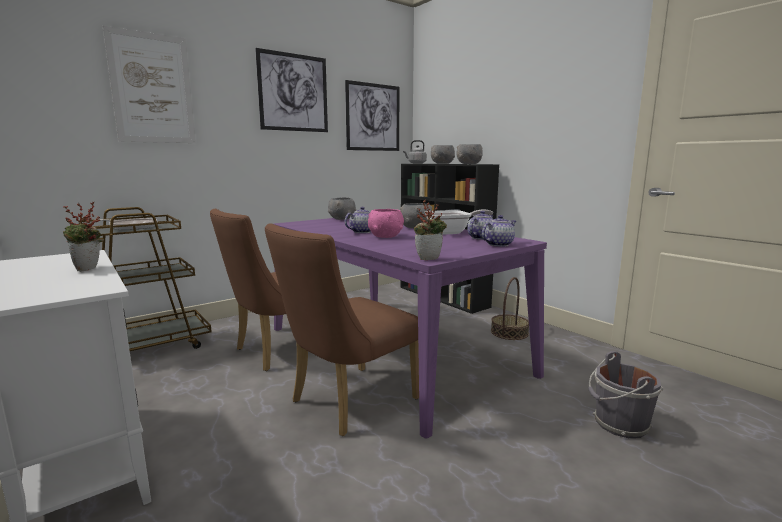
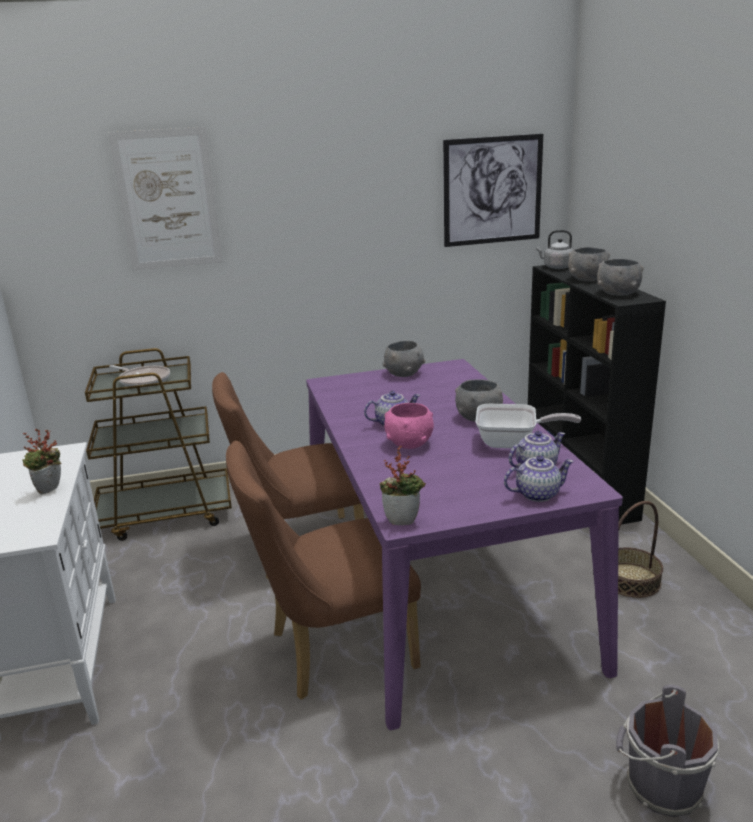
camera: 25 degrees right, 10 degrees up
picture [255,48,328,132] -> none

